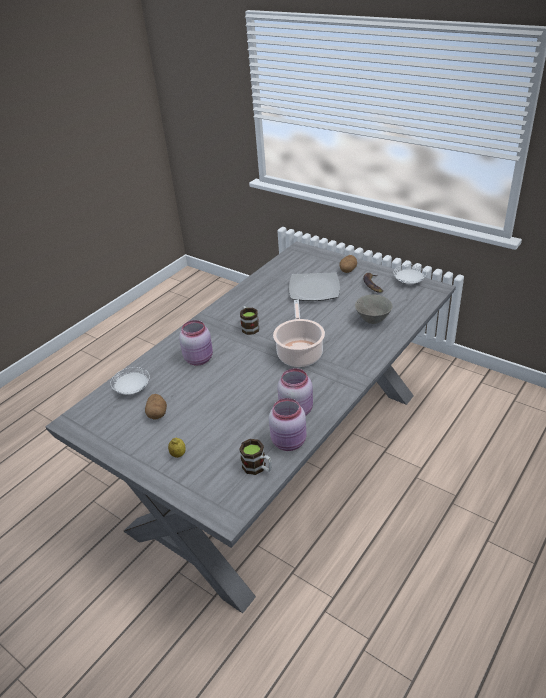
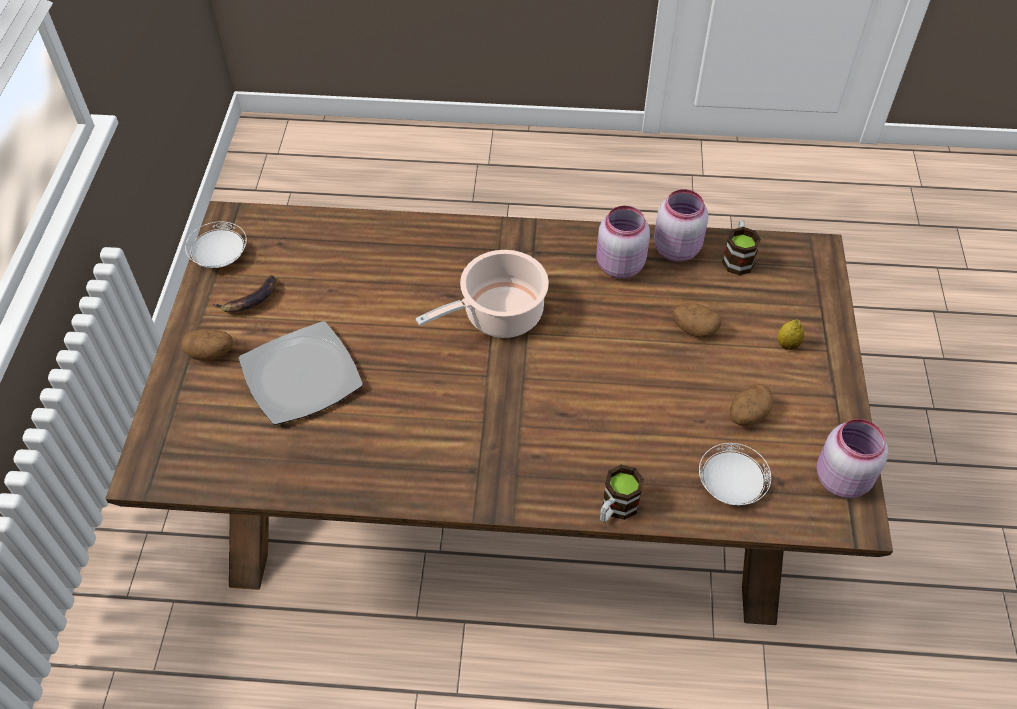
camera: 125 degrees left, 15 degrees up
grey dining table [45,241,456,613] -> brown dining table [105,201,893,625]
pink jar [179,320,213,365] -> pink jar moved to [816,419,888,498]
mug [240,306,259,335] -> mug moved to [600,465,644,523]
grey bowl [355,295,392,324] -> none
none -> potato [673,303,722,338]

